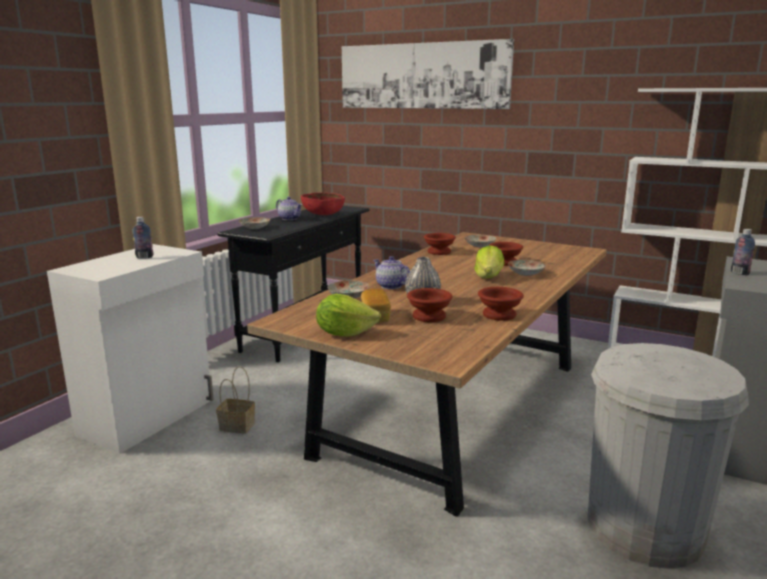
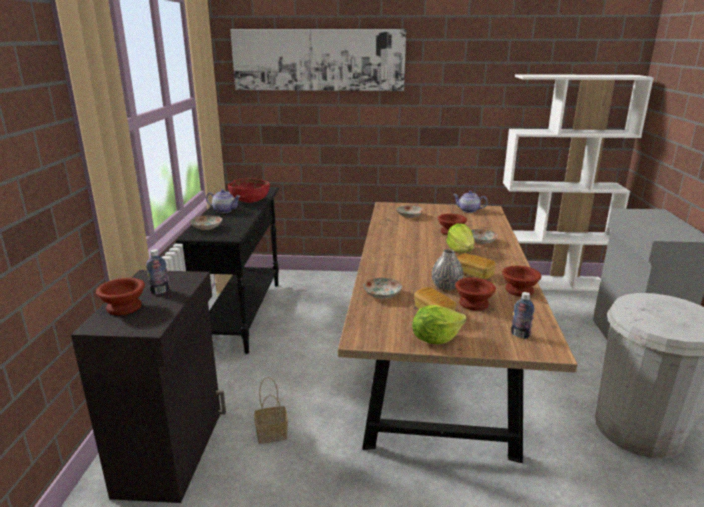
camera: 25 degrees left, 5 degrees up
white cabinet [47,244,214,454] -> black cabinet [71,270,226,503]
teapot [373,256,410,289] -> teapot moved to [453,191,488,213]
brown bowl [424,233,456,255] -> brown bowl moved to [96,278,145,315]
bottle [731,229,755,276] -> bottle moved to [511,292,534,339]
none -> bread [457,253,496,280]

